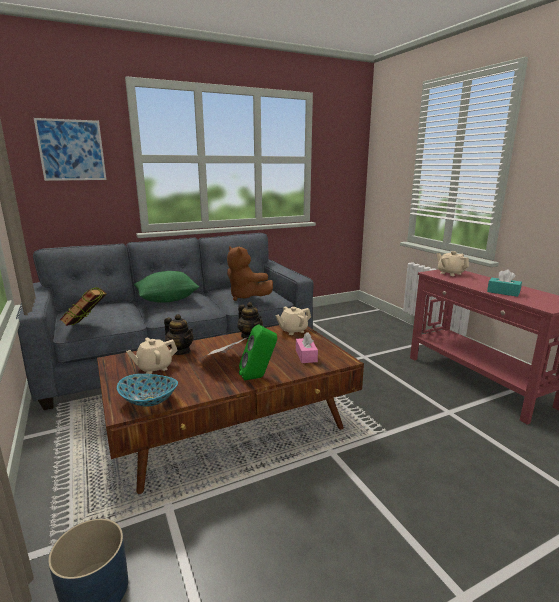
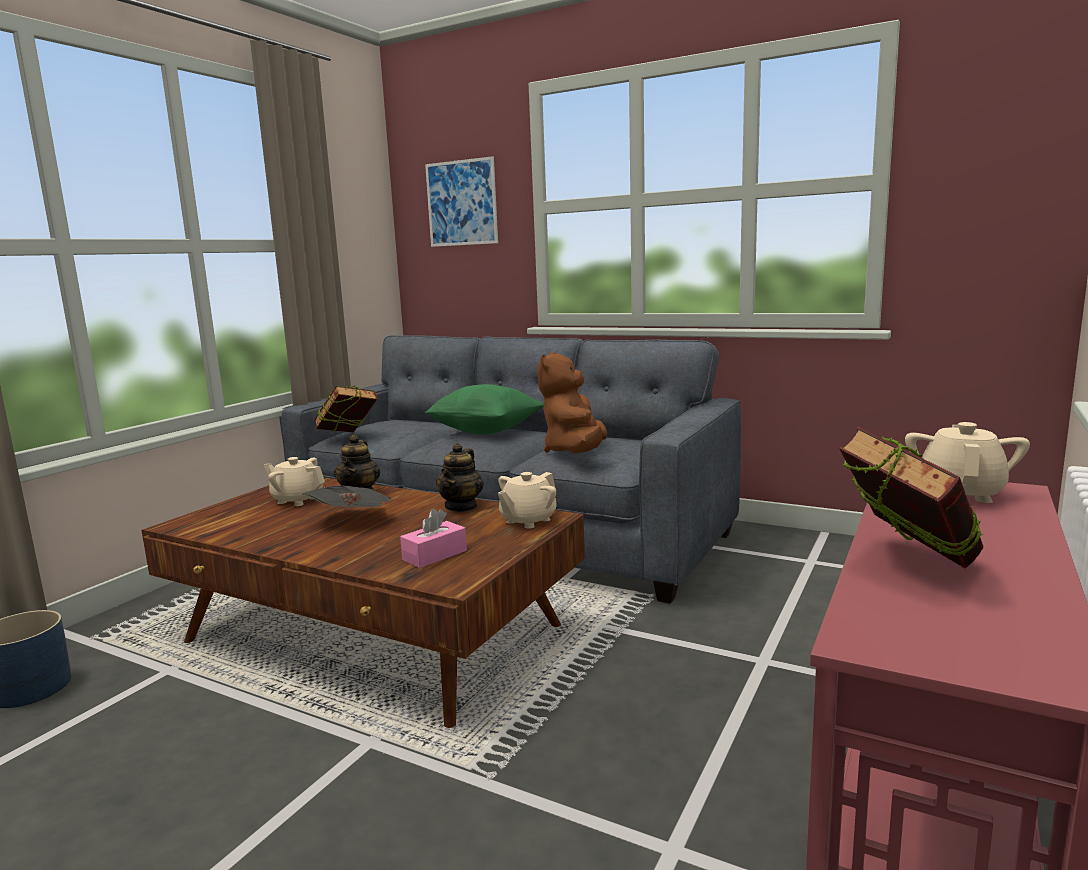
camera: 55 degrees right, 5 degrees down
bowl [117,374,178,406] -> none
green speaker [239,324,277,381] -> none
beige teapot [275,307,311,335] -> beige teapot turned 75 degrees counterclockwise [498,472,557,529]
turquoise tissue box [487,269,522,297] -> book [839,427,984,568]

